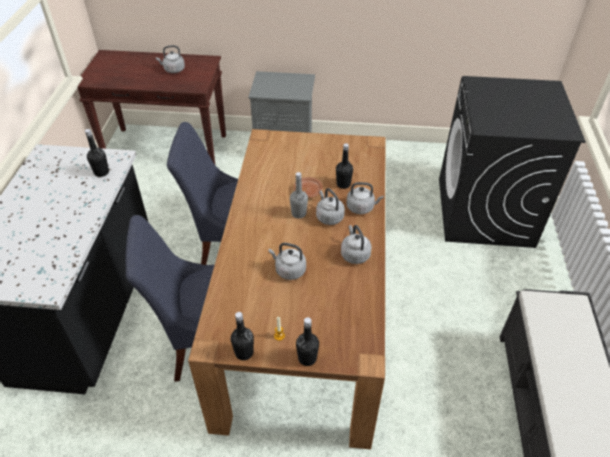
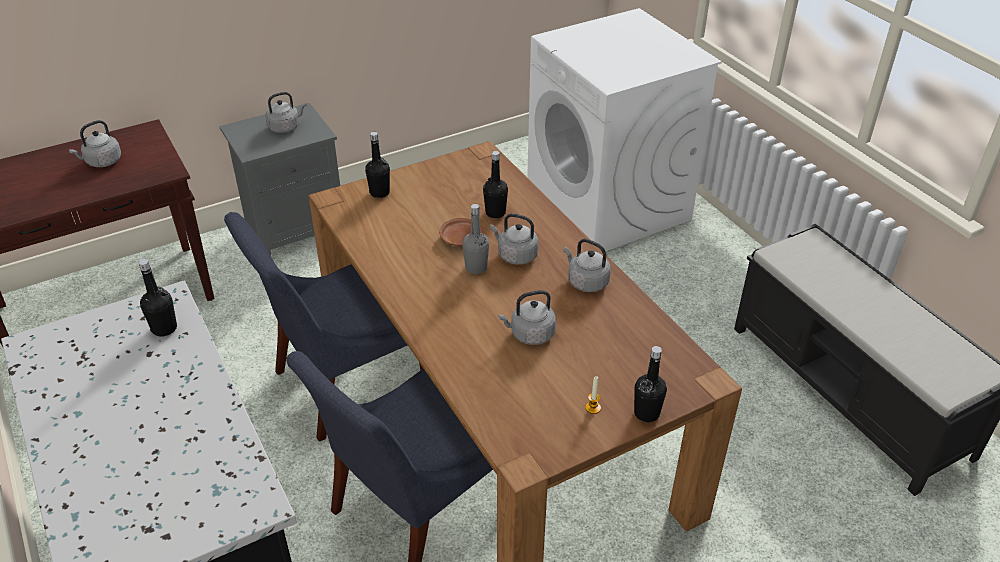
camera: 35 degrees left, 5 degrees down
black bottle [231,312,254,360] -> black bottle moved to [365,132,390,198]
grey kettle [346,182,384,214] -> grey kettle moved to [265,92,306,133]
black washing machine [439,76,586,248] -> white washing machine [527,8,722,251]

